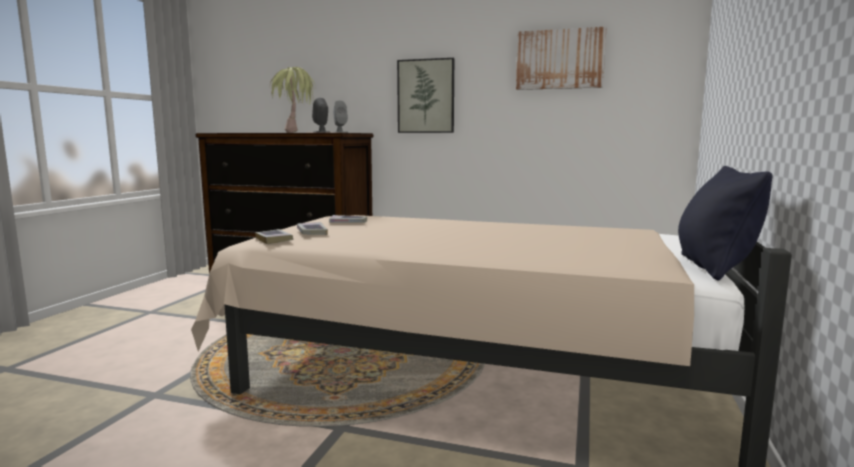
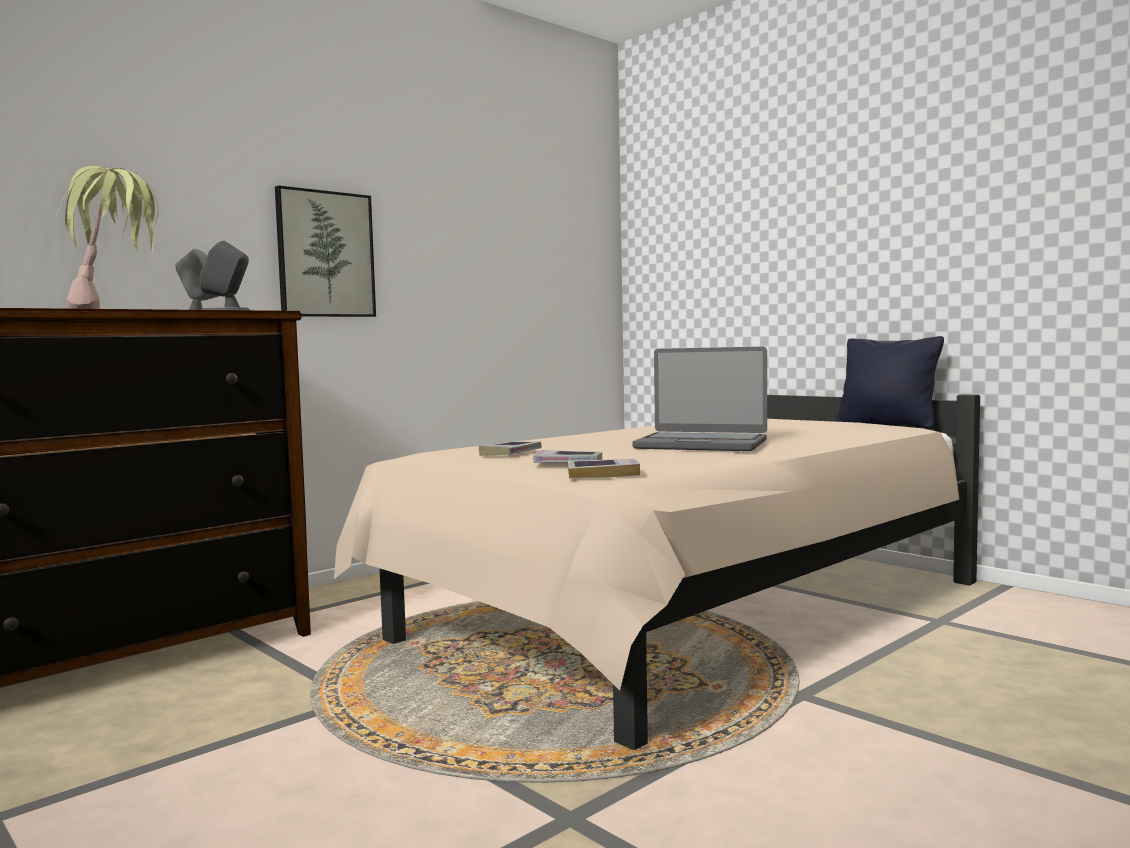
camera: 60 degrees left, 5 degrees down
picture [516,26,607,90] -> none
none -> laptop [632,347,767,451]

